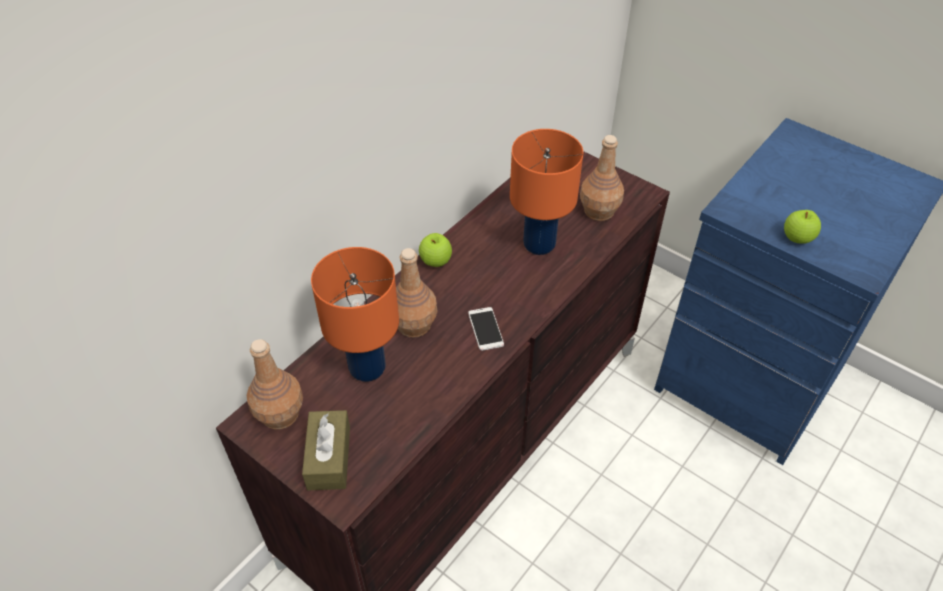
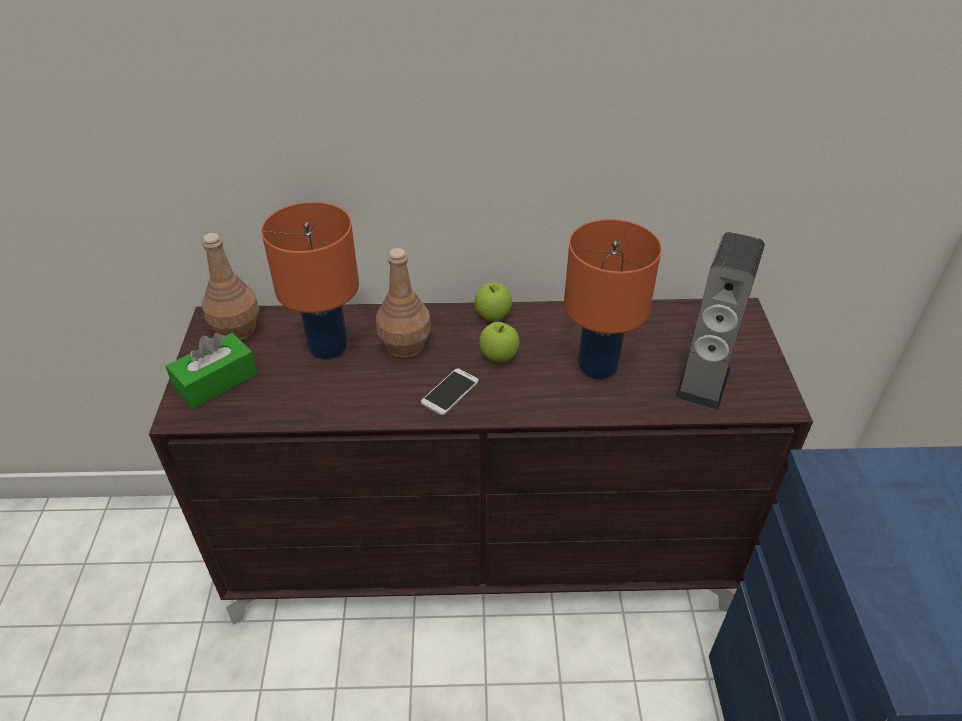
camera: 50 degrees right, 5 degrees down
brown tissue box [302,410,350,490] -> green tissue box [165,333,258,409]
brown bottle [580,135,624,221] -> speaker [675,232,765,410]
apple [784,210,821,244] -> apple moved to [479,322,519,362]

